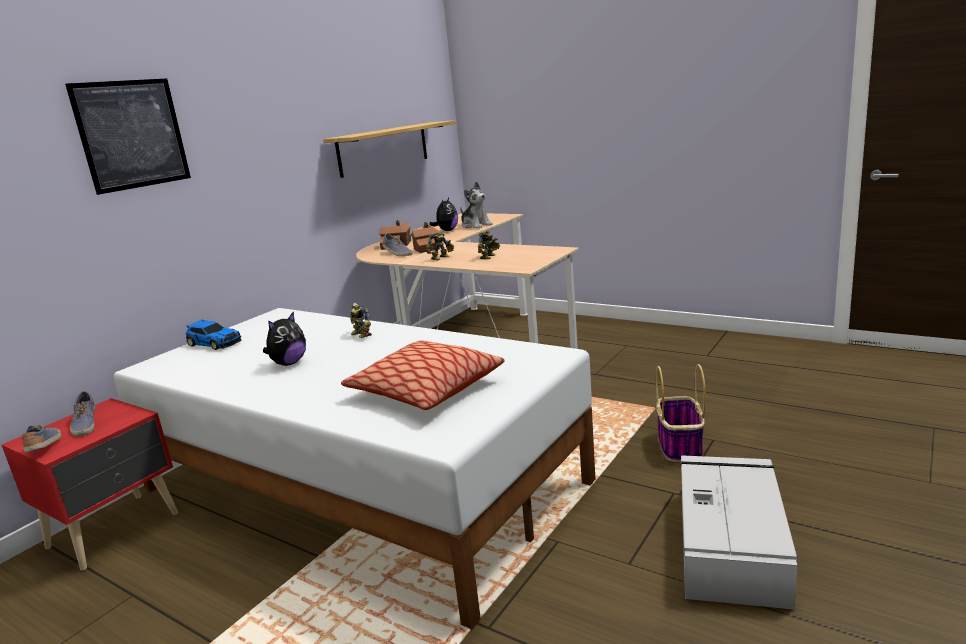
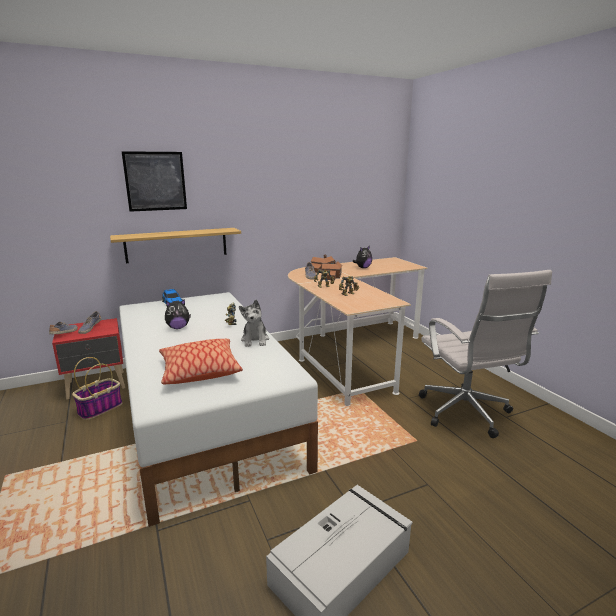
camera: 30 degrees right, 0 degrees up
shelf [323,120,456,178] -> shelf moved to [110,228,241,263]
plush toy [460,182,493,229] -> plush toy moved to [239,300,269,347]
basket [656,364,706,462] -> basket moved to [72,357,122,420]
none -> white office chair [419,270,552,438]

